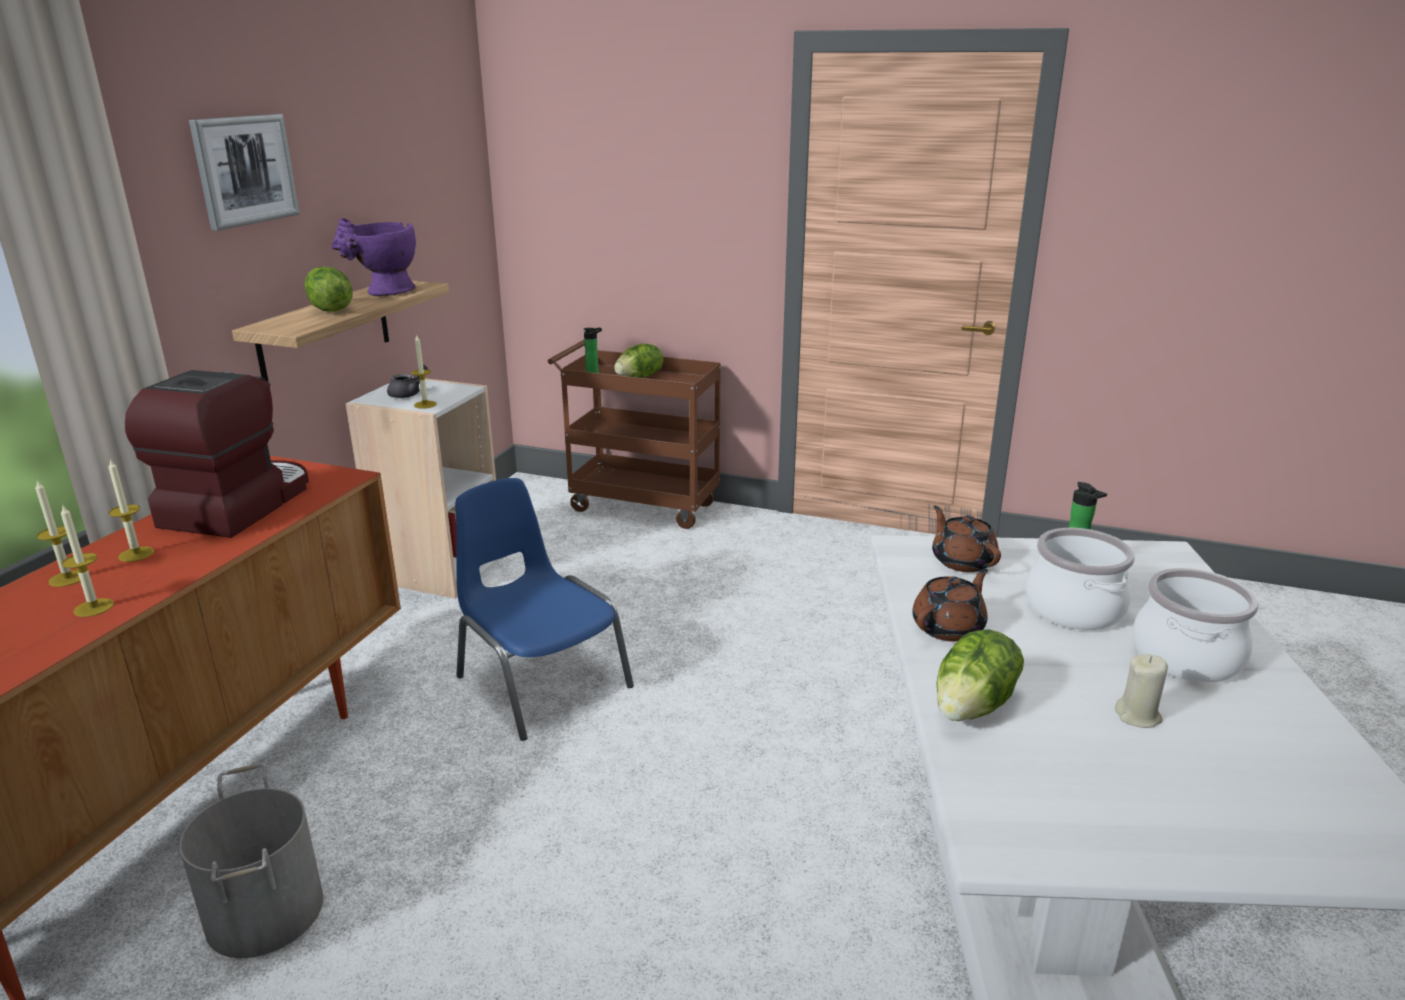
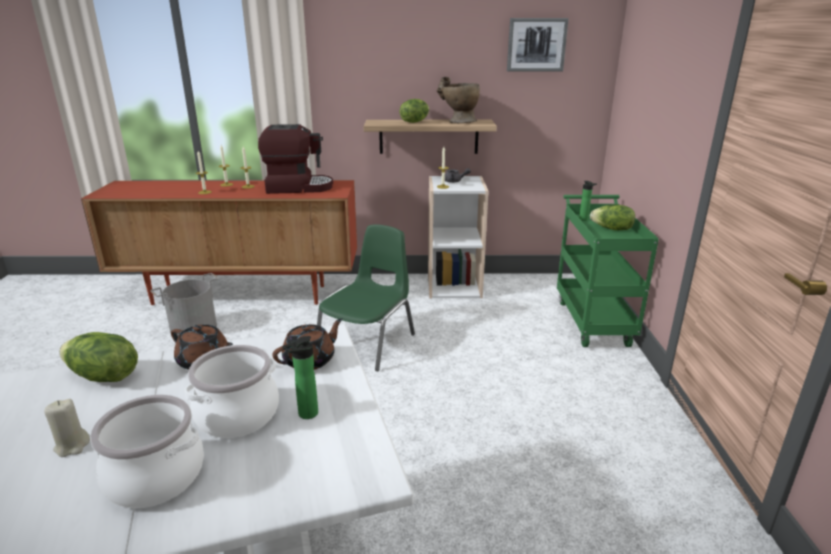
camera: 70 degrees right, 0 degrees up
picture [189,114,300,231] -> picture moved to [507,18,569,71]
purple vase [331,218,416,296] -> beige vase [437,77,480,123]
blue chair [455,478,634,741] -> green chair [317,224,415,371]
brown cart [548,340,721,529] -> green cart [557,195,659,347]

